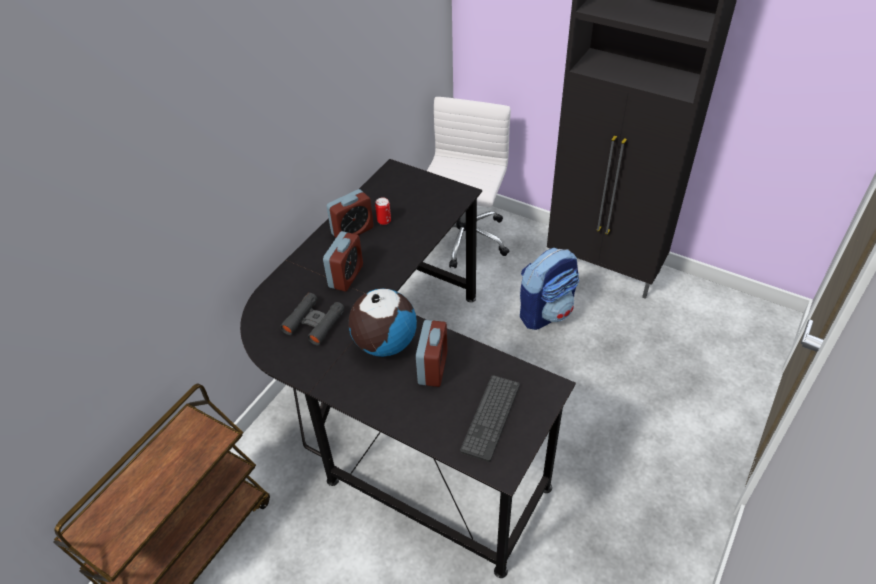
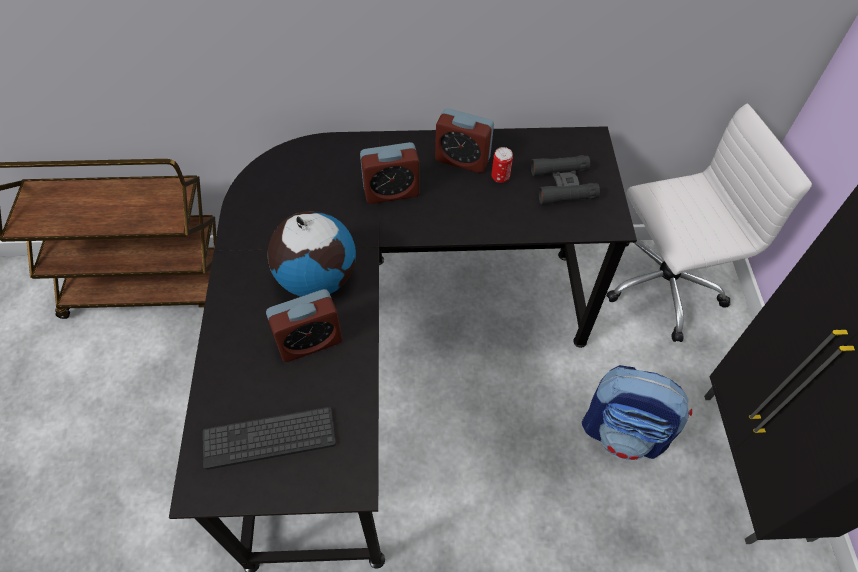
camera: 55 degrees right, 10 degrees up
black binoculars [280,293,345,345] -> black binoculars moved to [531,155,600,204]

